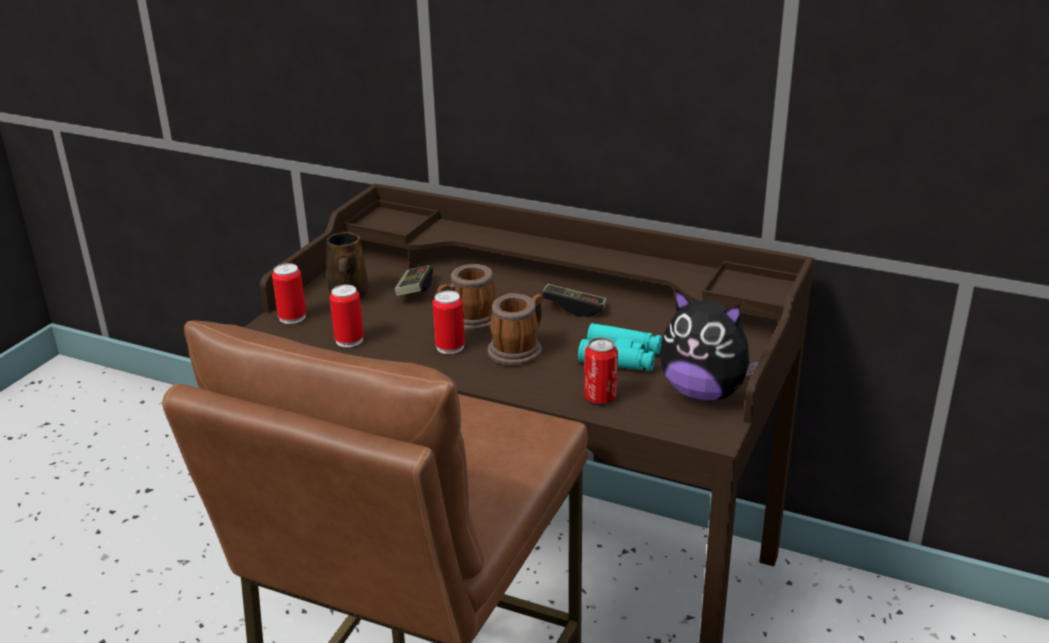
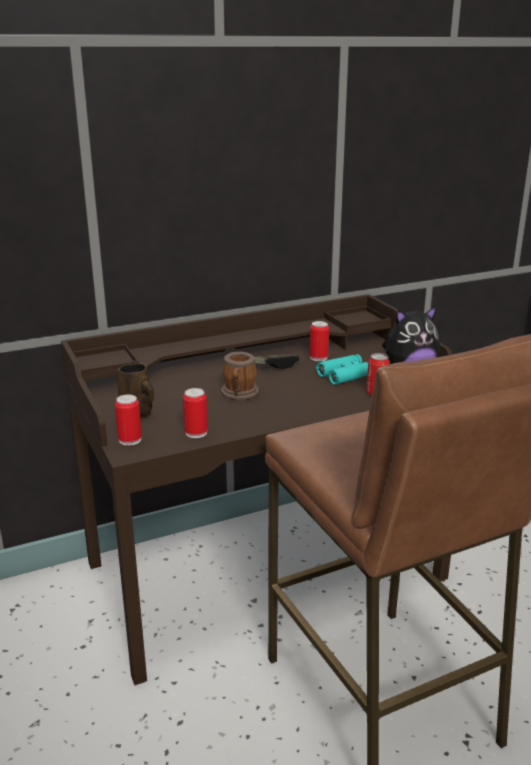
camera: 50 degrees left, 5 degrees down
game controller [394,265,433,296] -> none
can [433,291,465,354] -> can moved to [310,321,329,361]
mug [488,293,543,366] -> none

